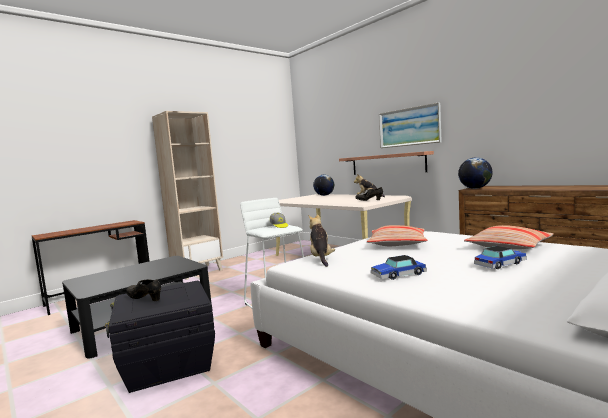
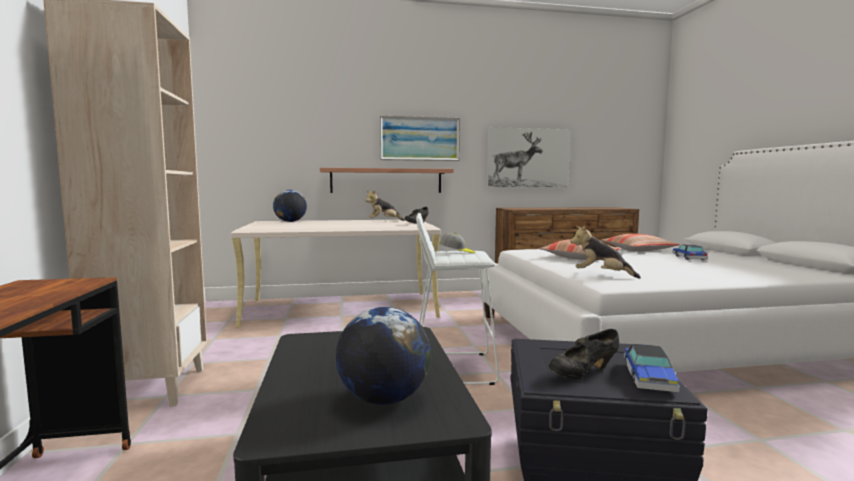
camera: 60 degrees left, 0 degrees up
toy car [371,255,427,280] -> toy car moved to [624,344,680,392]
globe [458,157,493,189] -> globe moved to [336,307,431,405]
none -> picture [487,127,570,188]

